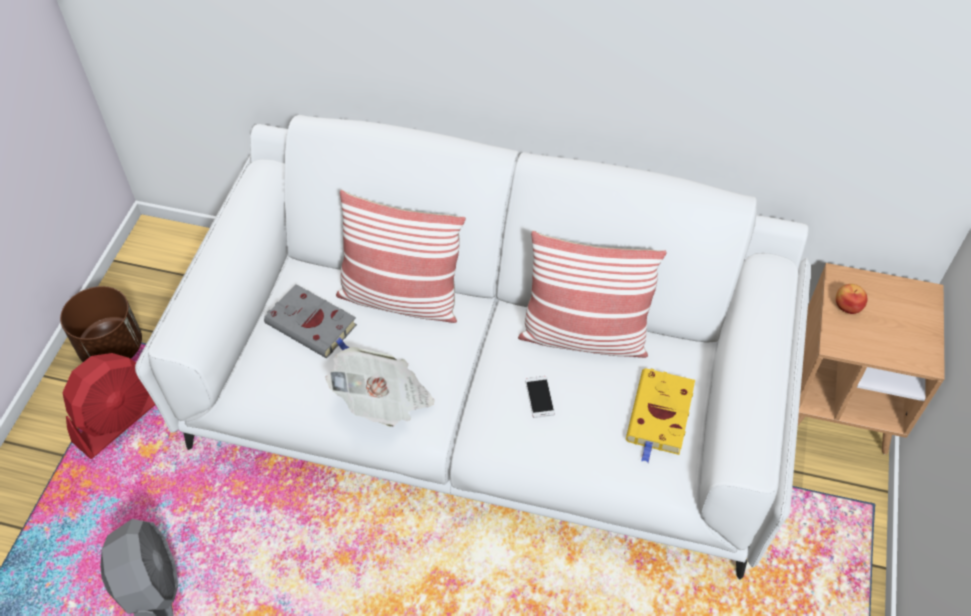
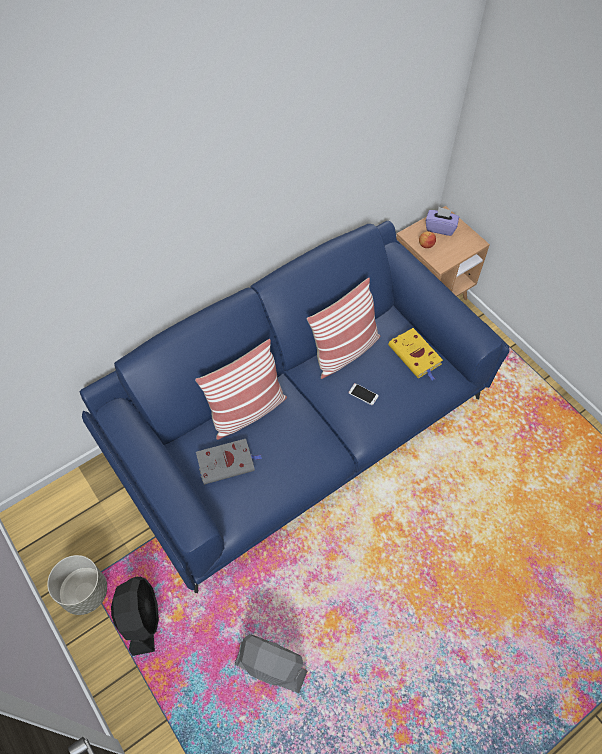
camera: 50 degrees left, 5 degrees up
brown planter [60,286,142,362] -> grey planter [47,555,107,615]
red fan [62,353,155,459] -> black fan [111,576,159,656]
white sofa [135,115,811,579] -> blue sofa [80,221,509,593]
newspaper [325,347,435,427] -> none
none -> purple tissue box [426,207,459,236]

